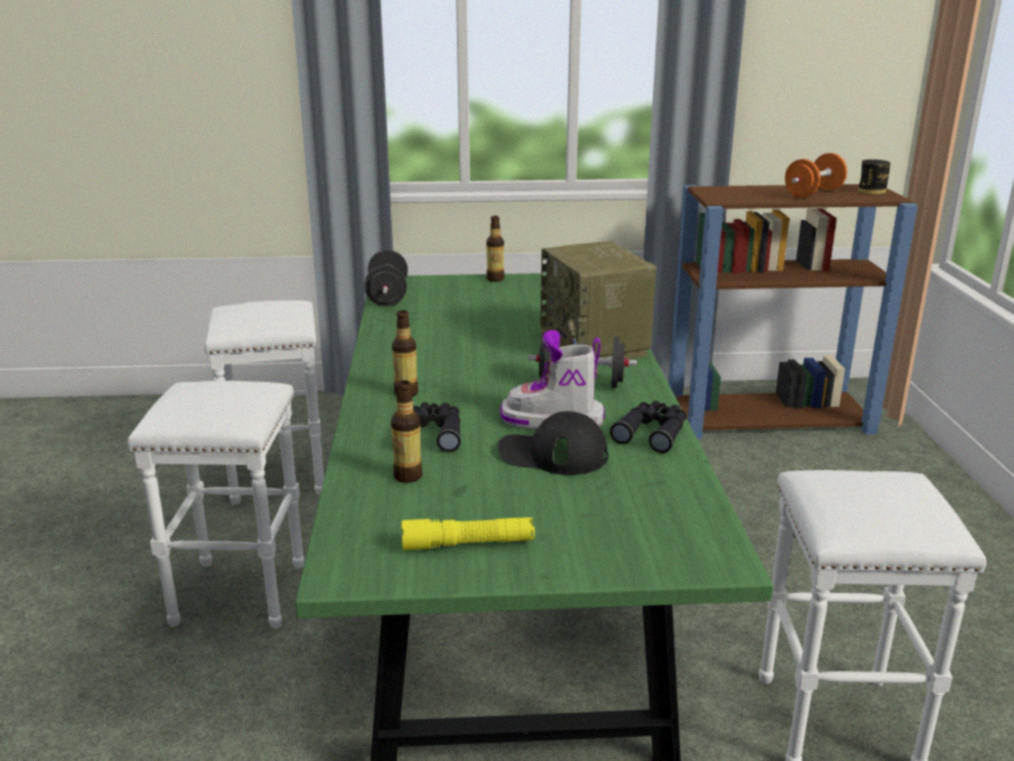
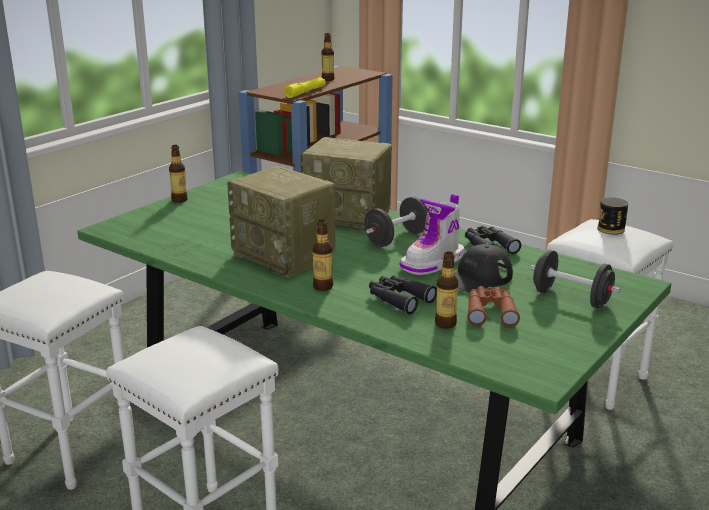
camera: 50 degrees left, 0 degrees up
black dumbbell [365,250,408,306] -> black dumbbell moved to [530,250,620,308]
yellow flashlight [402,517,535,550] -> yellow flashlight moved to [284,77,326,98]
orange dumbbell [785,153,847,198] -> bottle [321,33,334,81]
can [858,159,891,195] -> can moved to [597,197,628,234]
none -> radio [227,166,335,278]
none -> brown binoculars [467,286,520,327]

